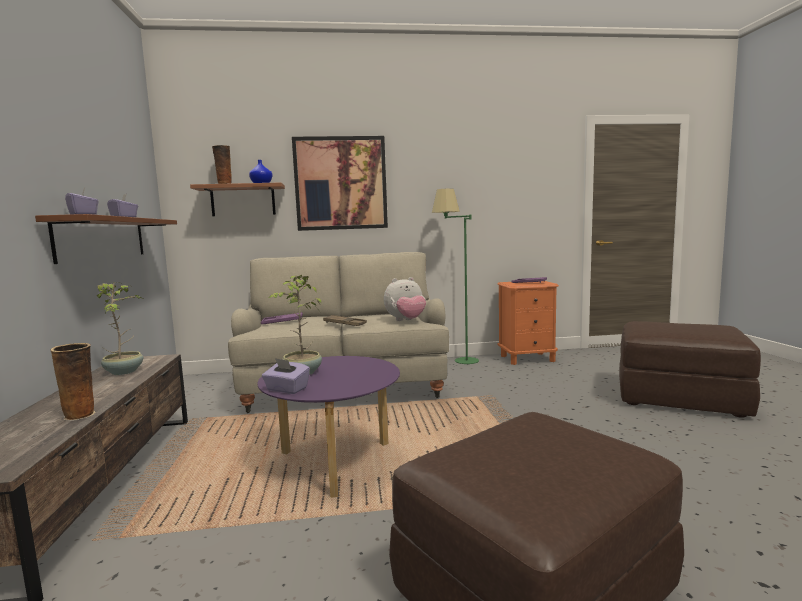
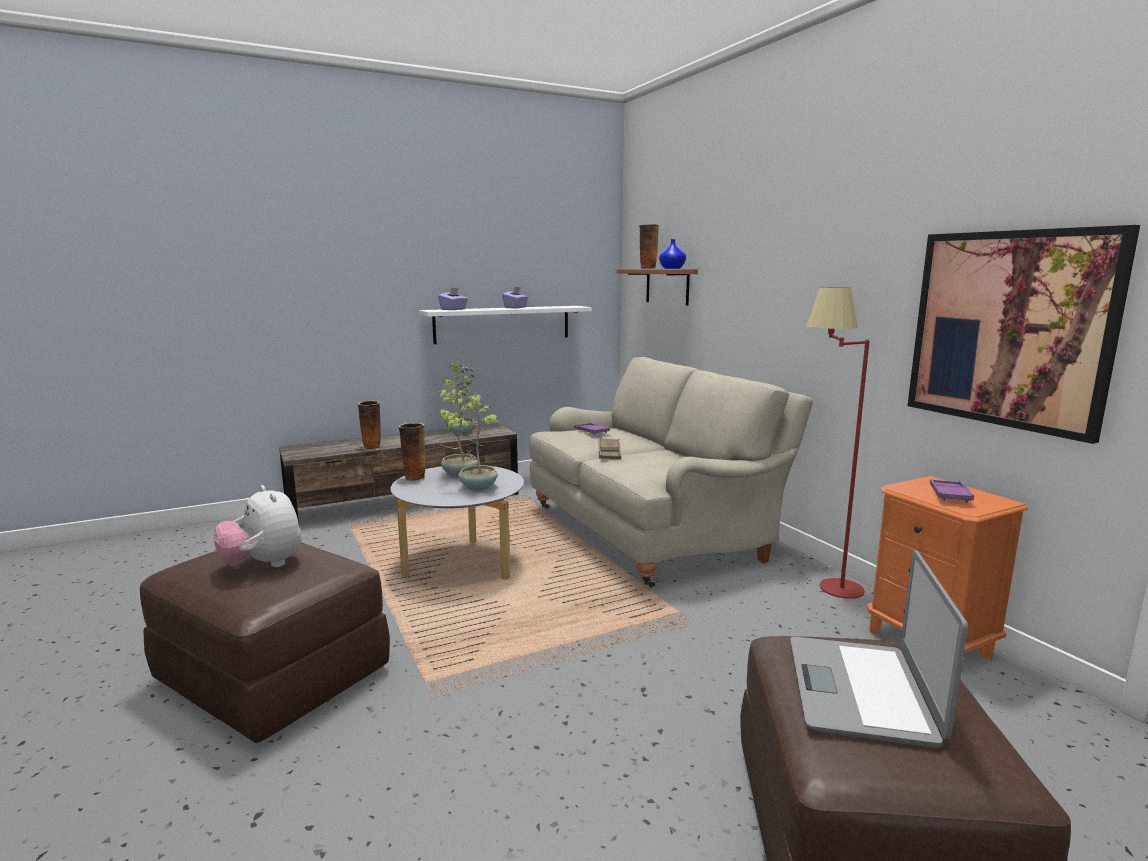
camera: 70 degrees right, 5 degrees up
brown shelf [35,214,177,264] -> white shelf [419,306,592,344]
purple coffee table [258,356,400,498] -> grey coffee table [390,466,524,580]
purple tissue box [262,358,310,394] -> vase [398,423,426,481]
picture [292,136,388,231] -> picture moved to [908,225,1140,444]
plush toy [384,277,426,321] -> plush toy moved to [215,485,302,567]
green floor lamp [432,189,479,364] -> red floor lamp [806,287,870,599]
none -> potted plant [442,393,500,491]
none -> laptop [790,550,968,748]

